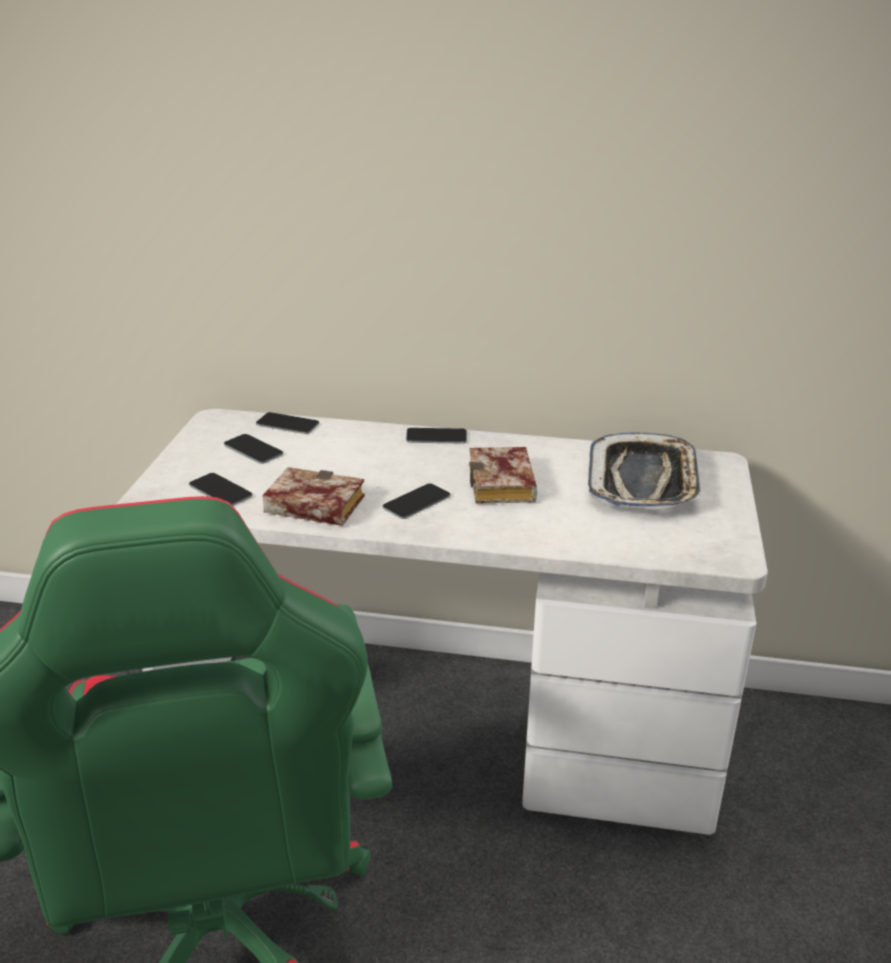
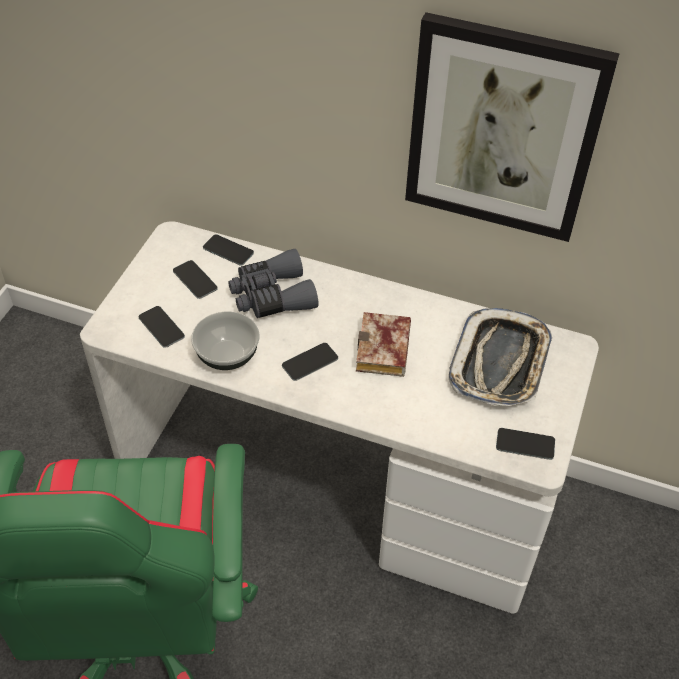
camera: 10 degrees right, 20 degrees up
book [262,467,365,526] -> bowl [191,312,260,370]
phone [406,428,467,443] -> phone moved to [496,428,555,460]
none -> grey binoculars [228,249,319,318]
none -> picture [405,12,620,242]

